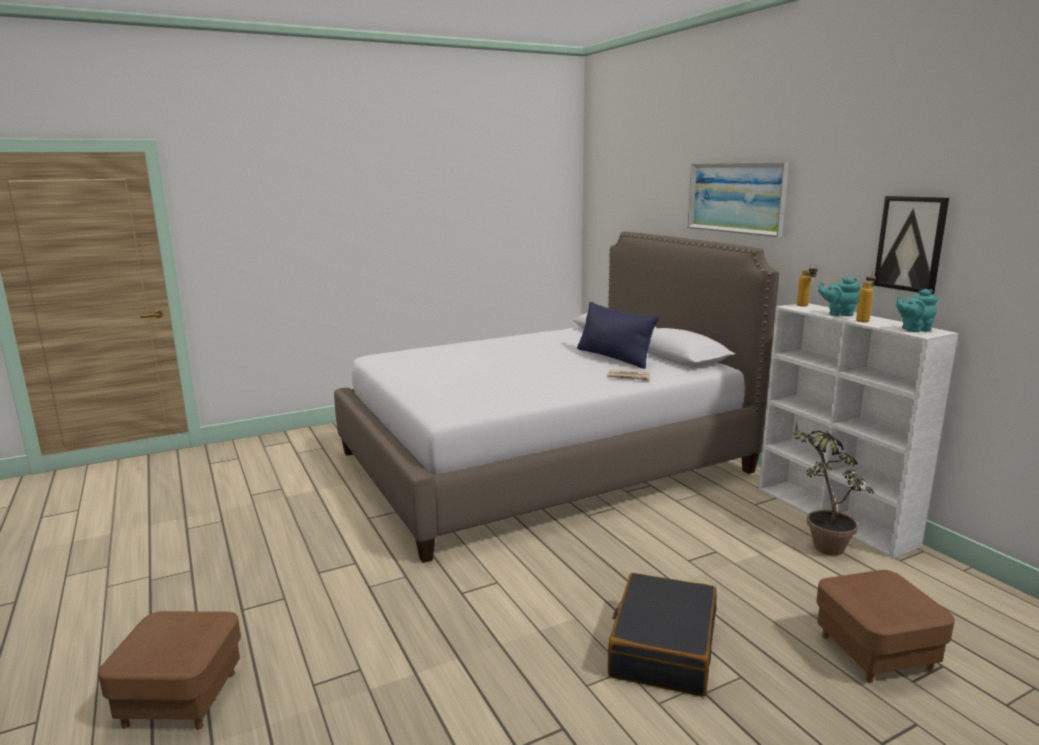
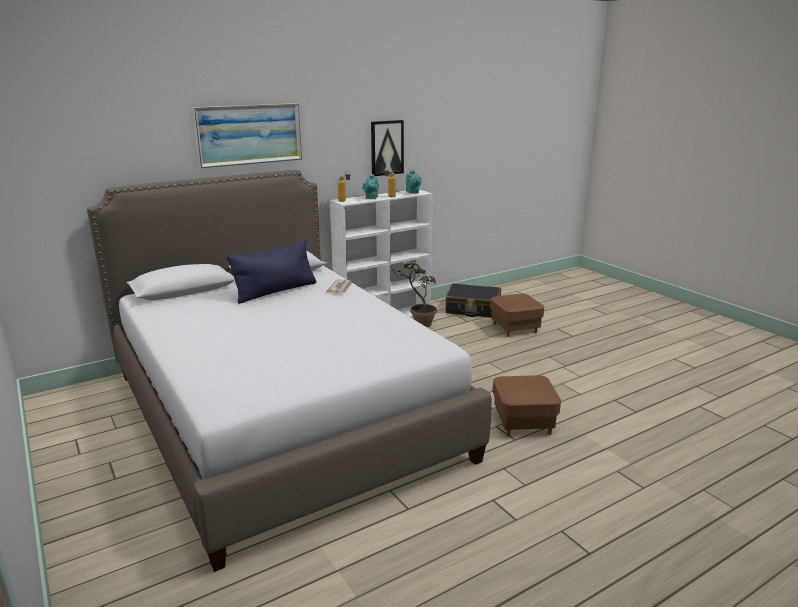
camera: 95 degrees left, 5 degrees up
brown ottoman [98,611,241,730] -> brown ottoman moved to [493,375,561,436]
black suitcase [608,573,717,697] -> black suitcase moved to [445,283,501,318]

